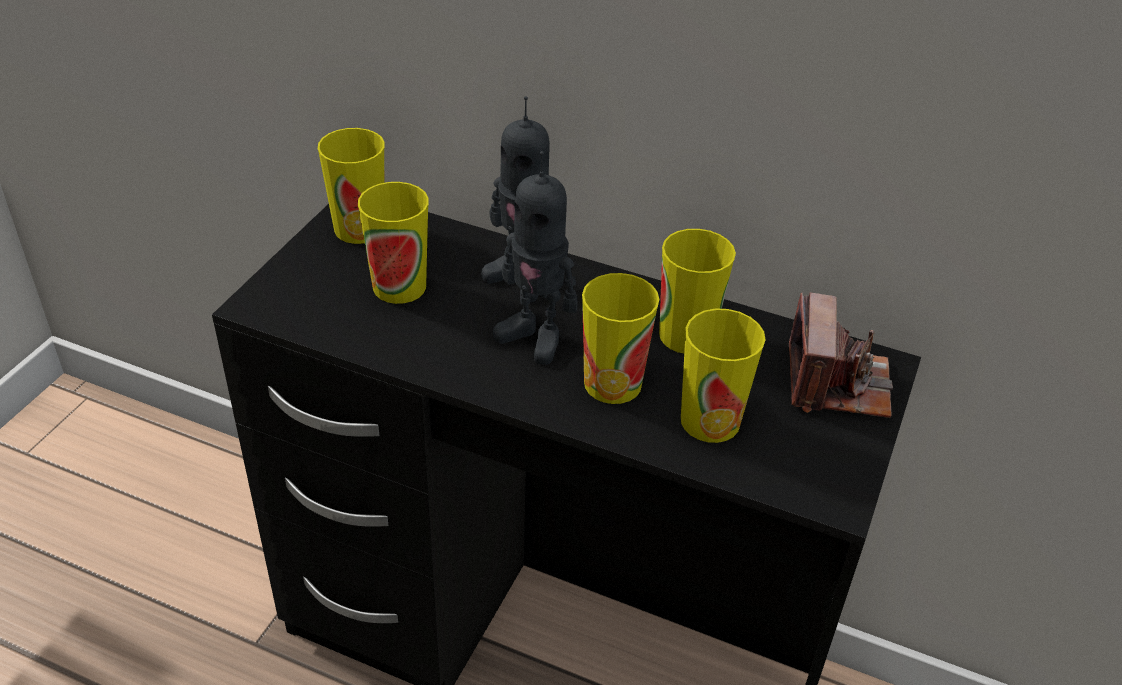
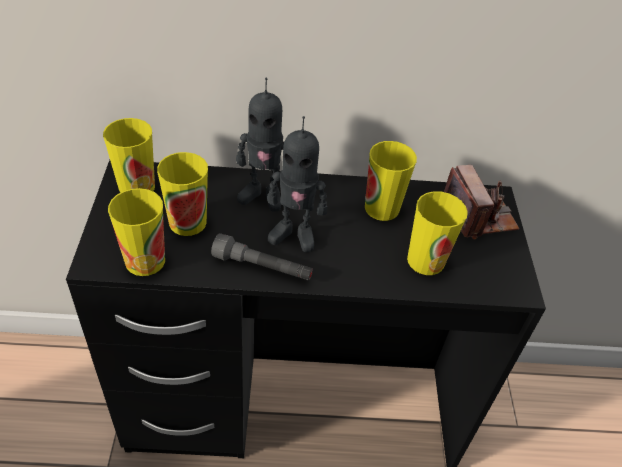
camera: 25 degrees left, 5 degrees up
cup [582,273,659,404] -> cup moved to [108,188,165,276]
none -> grey flashlight [211,233,313,281]

